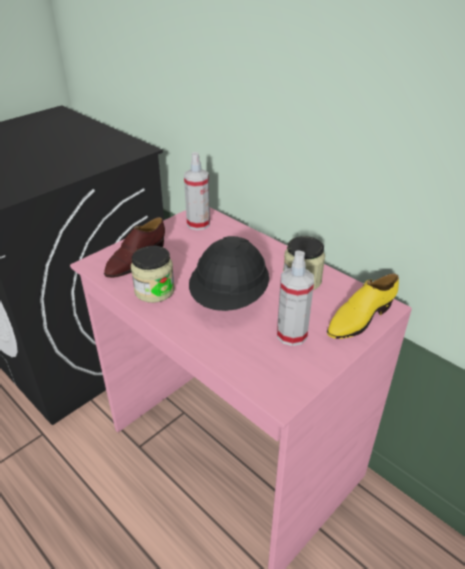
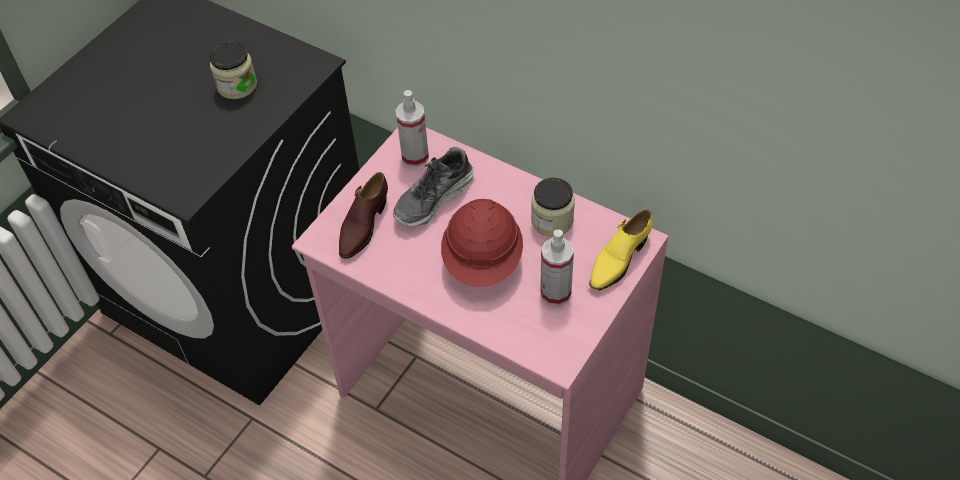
camera: 10 degrees left, 15 degrees up
jar [131,246,175,303] -> jar moved to [210,42,257,99]
black hard hat [189,236,269,311] -> red hard hat [441,199,523,287]
none -> shoe [393,147,474,227]

